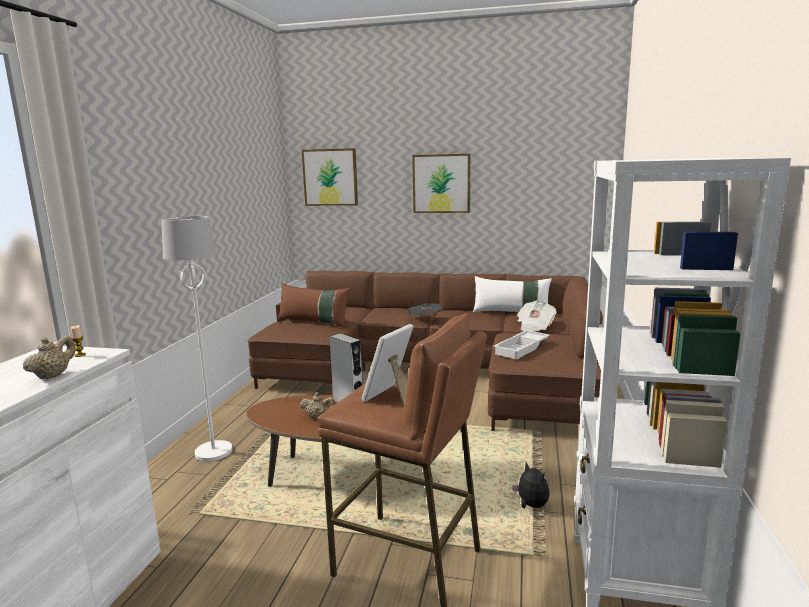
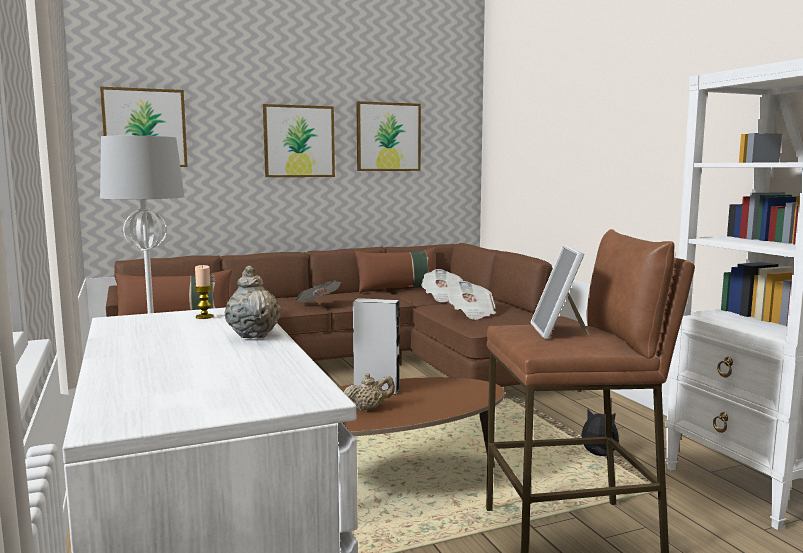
camera: 35 degrees left, 5 degrees down
white pillow [473,276,552,313] -> brown pillow [354,247,436,293]
white tray [493,330,550,360] -> newspaper [447,281,496,320]
none -> picture [356,101,421,171]

